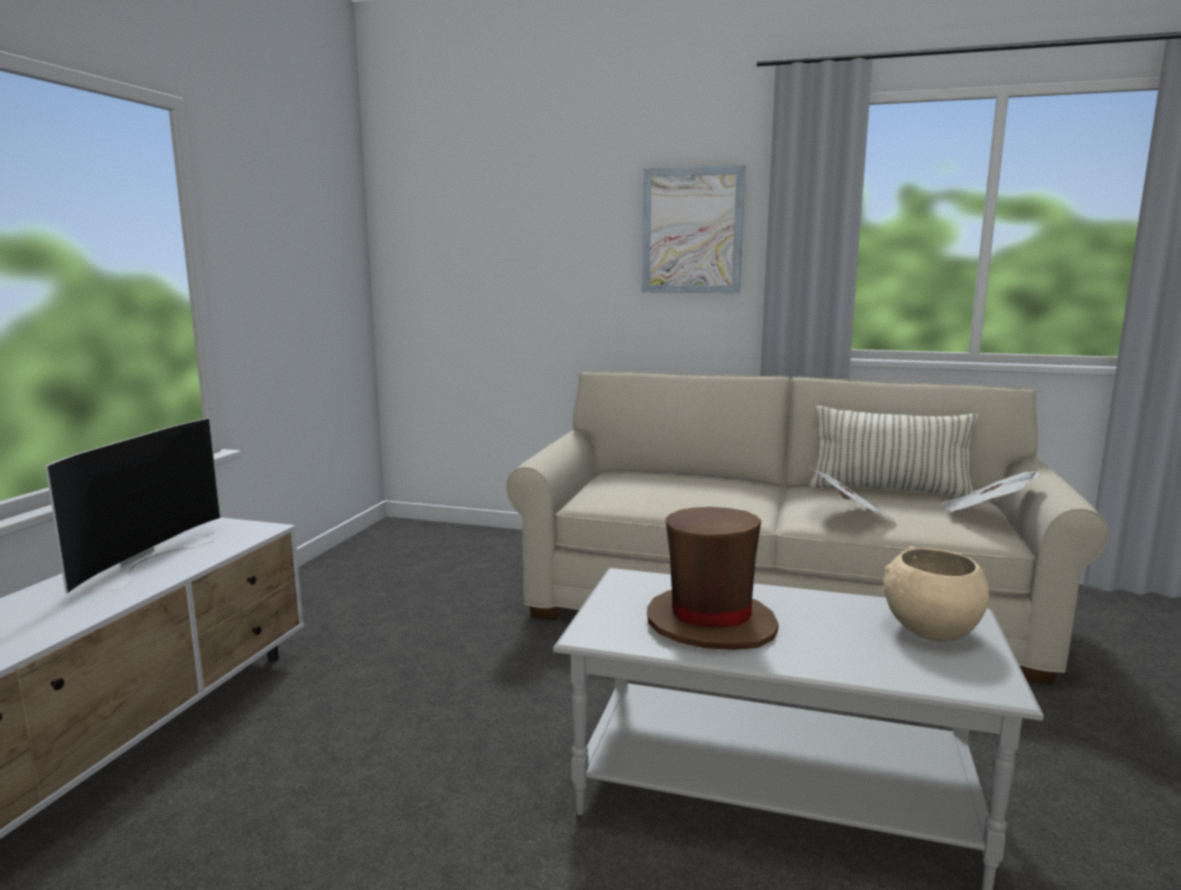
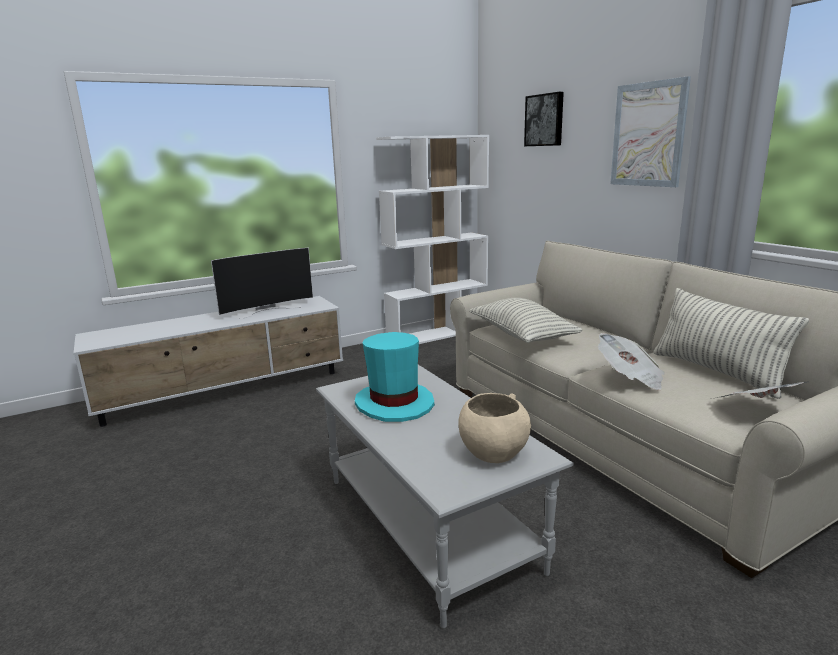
camera: 45 degrees right, 5 degrees up
brown hat [647,507,779,650] -> turquoise hat [355,332,435,422]
none -> white bookcase [376,135,489,344]
none -> pillow [469,298,582,343]
none -> picture [524,92,564,146]

